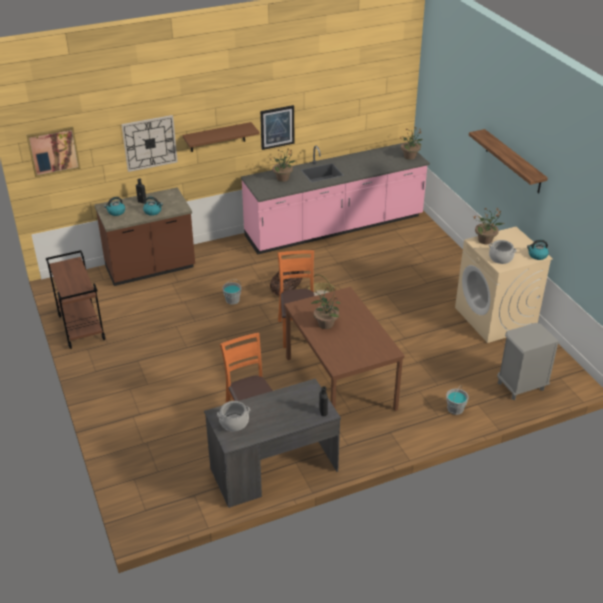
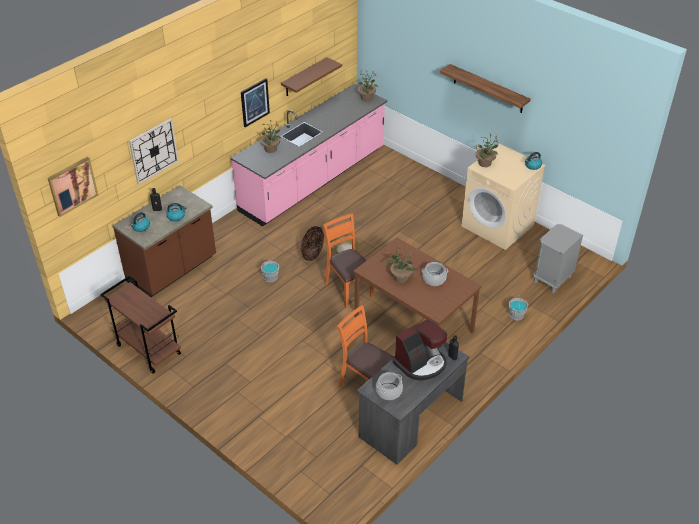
camera: 25 degrees left, 5 degrees up
brown shelf [183,122,259,152] -> brown shelf moved to [281,57,342,96]
cooking pot [489,240,517,264] -> cooking pot moved to [422,262,448,286]
none -> coffee machine [393,319,447,380]

